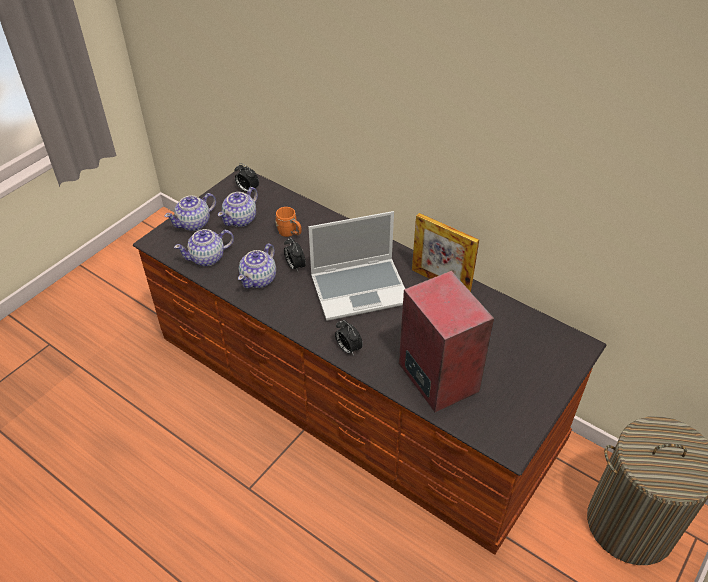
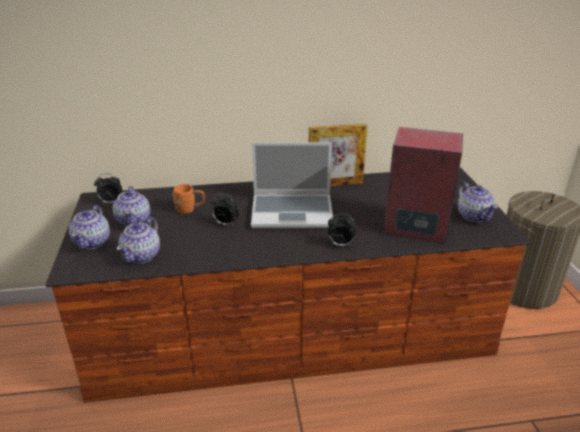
camera: 45 degrees left, 15 degrees down
teapot [238,243,276,289] -> teapot moved to [458,182,498,222]
laptop [308,211,405,321] -> laptop turned 60 degrees clockwise [251,143,333,229]

